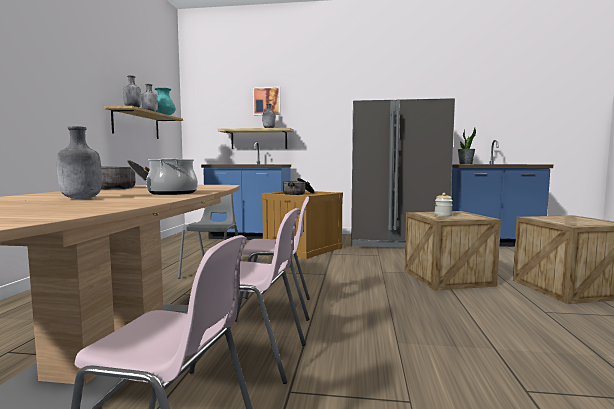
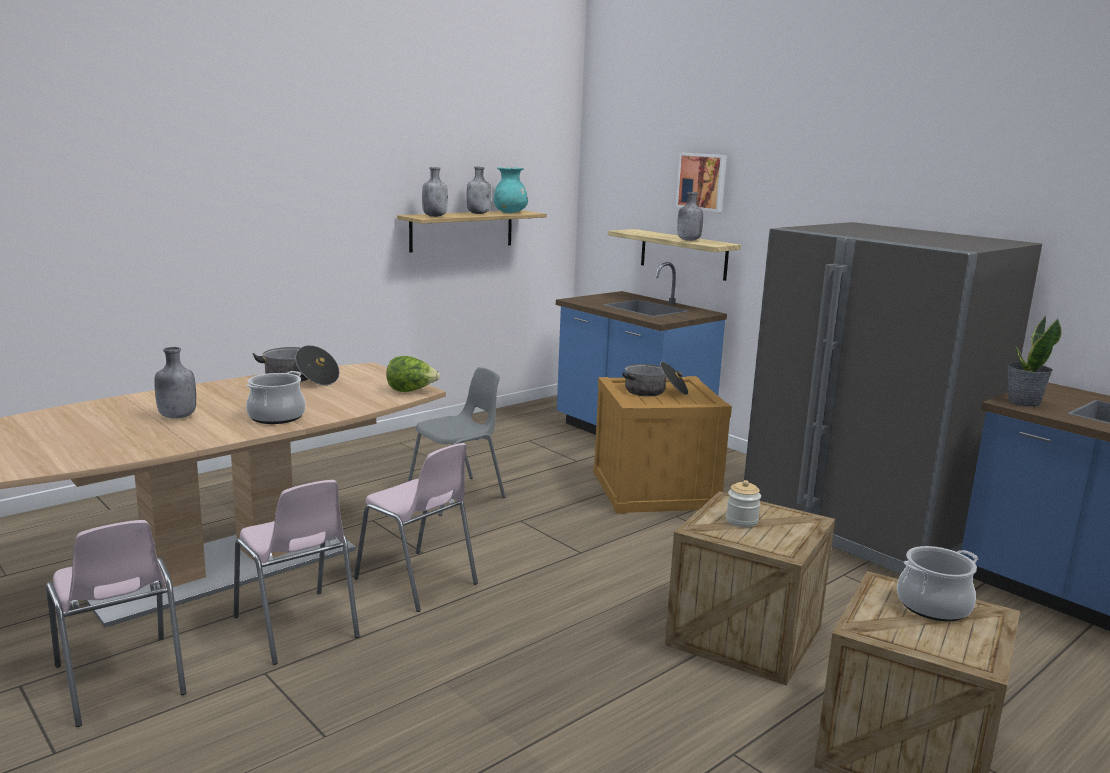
camera: 40 degrees right, 10 degrees up
none -> lettuce [386,356,440,392]
none -> cooking pot [897,546,979,621]

